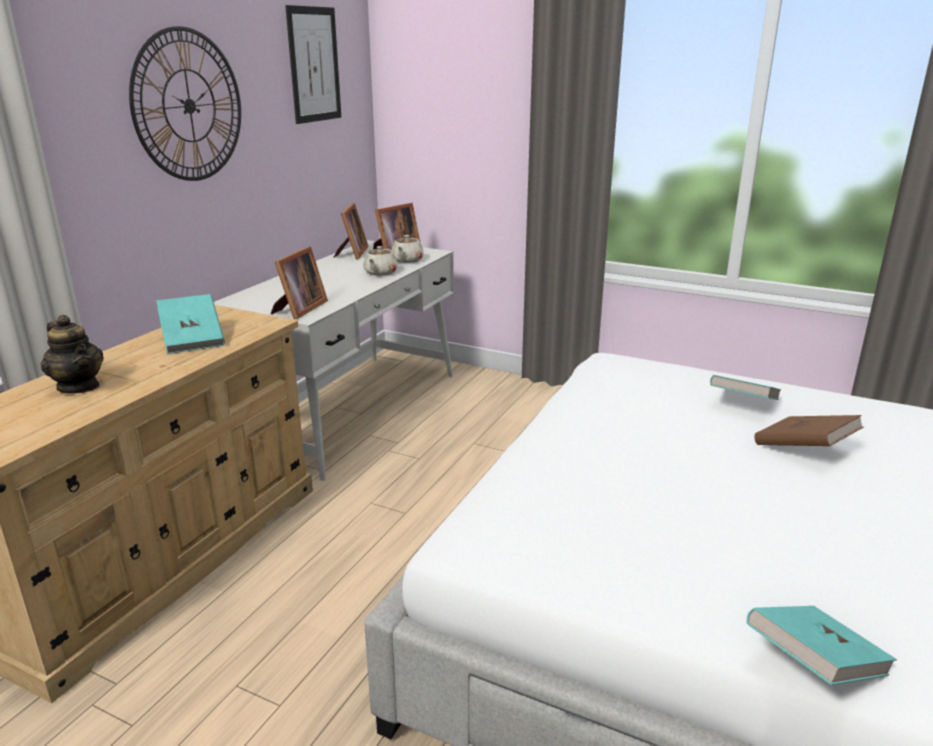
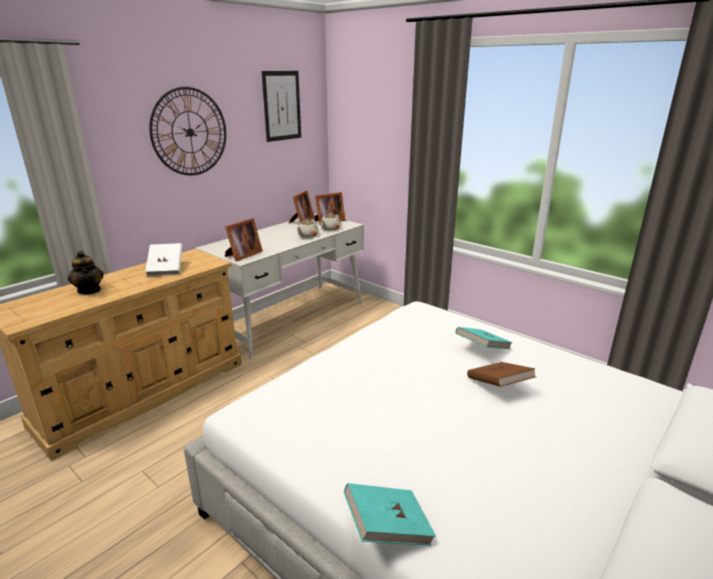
camera: 15 degrees right, 0 degrees up
turquoise book [156,294,225,354] -> white book [145,243,183,276]

